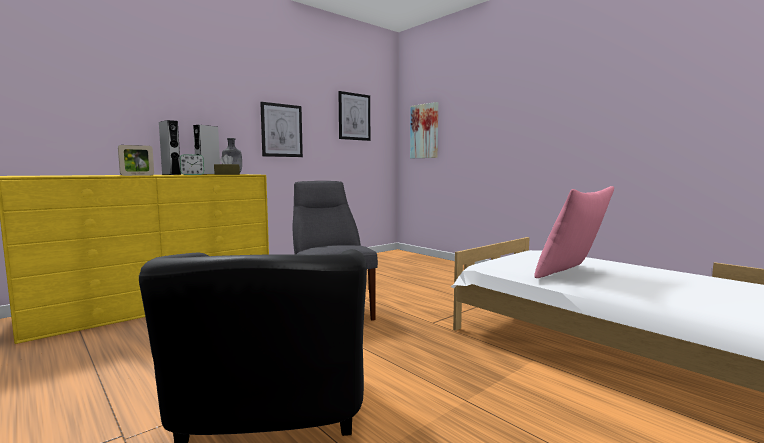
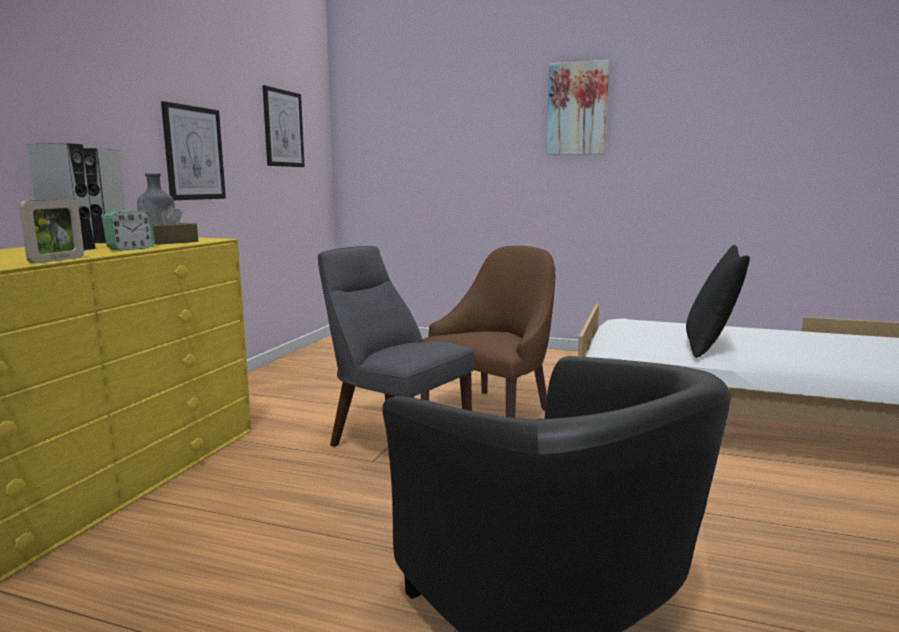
camera: 30 degrees left, 5 degrees up
picture [410,102,438,158] -> picture moved to [546,60,609,155]
pink pillow [534,186,614,278] -> black pillow [686,245,750,358]
none -> brown armchair [421,246,555,418]

